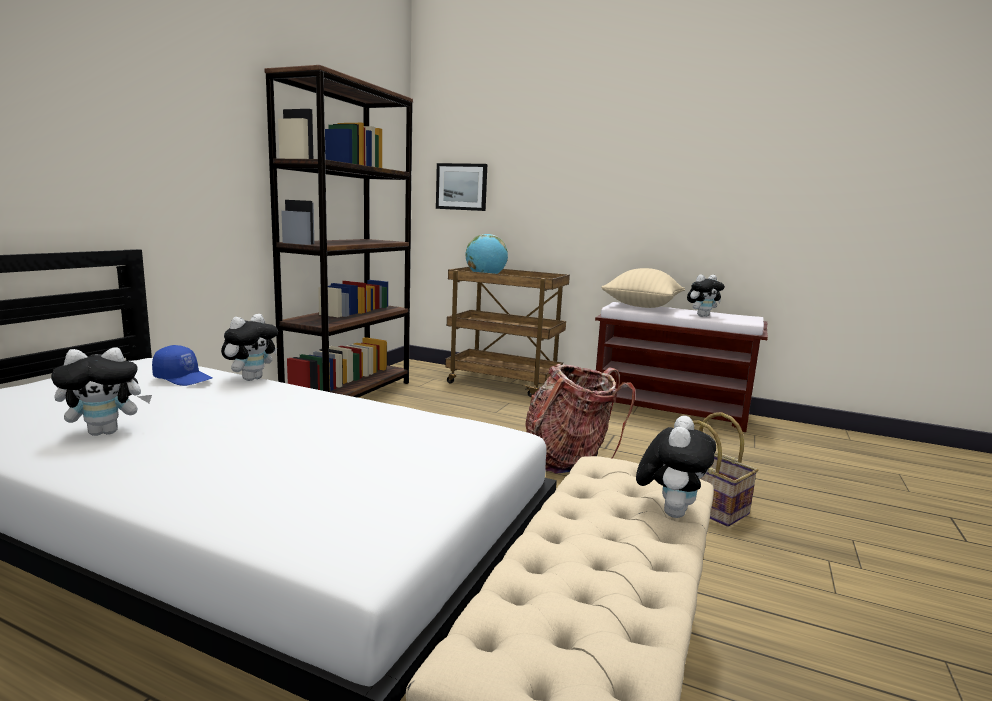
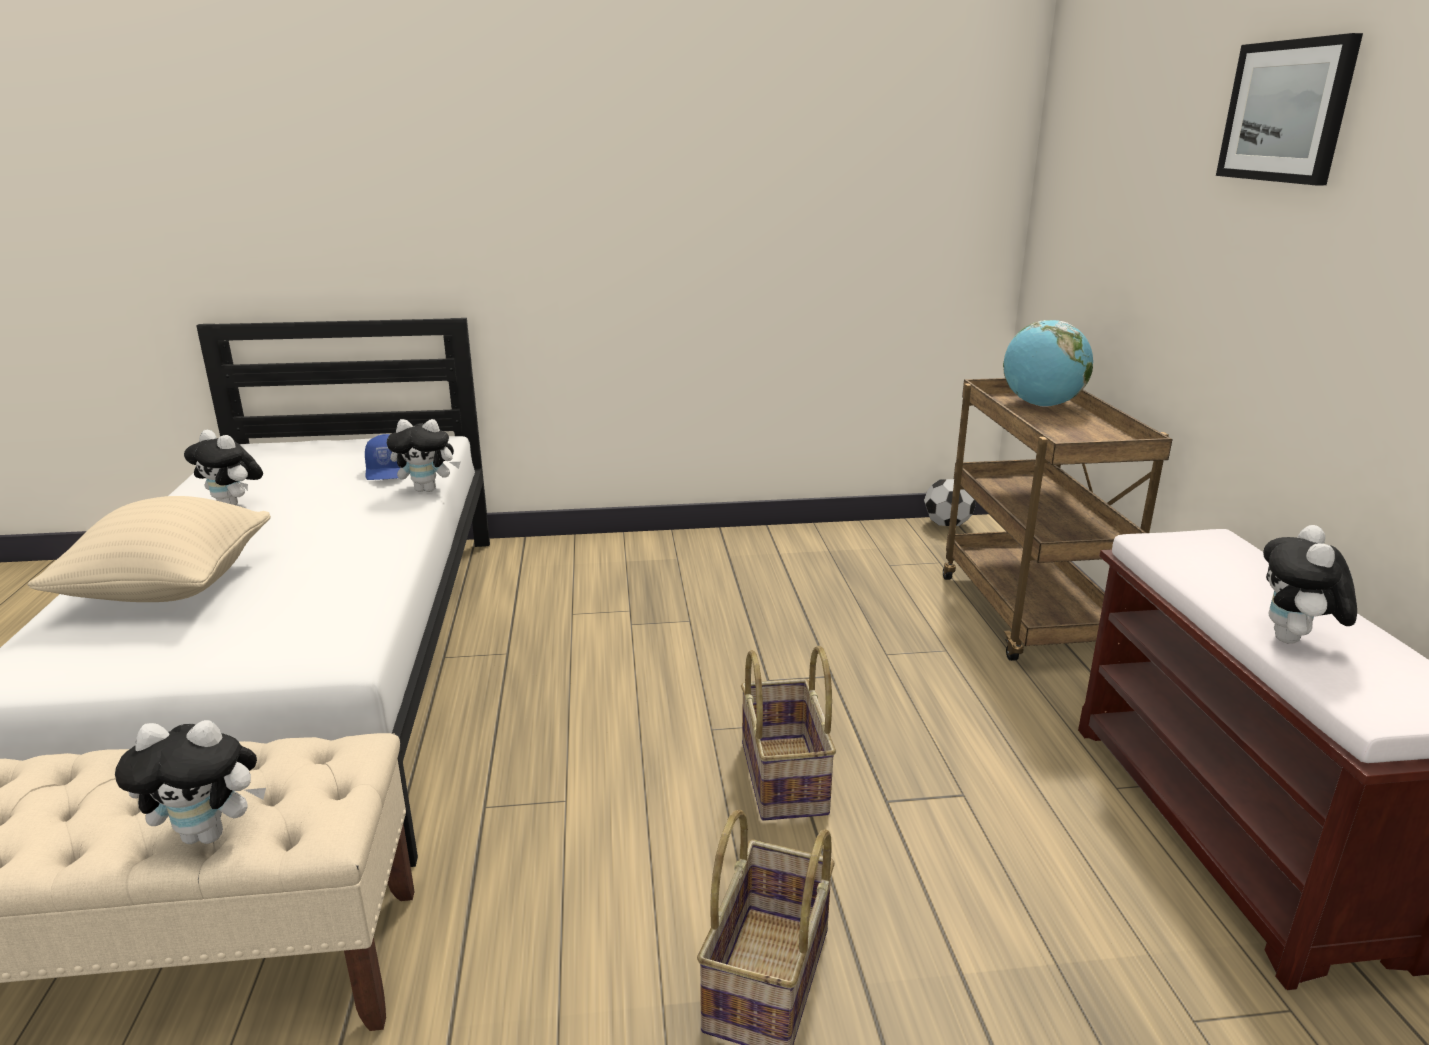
camera: 60 degrees right, 10 degrees up
brown bookcase [264,65,413,398] -> none
picture [436,163,487,211] -> picture moved to [1216,33,1363,185]
backpack [525,364,636,474] -> basket [741,645,836,821]
beige pillow [601,268,685,308] -> beige pillow moved to [28,496,271,602]
plush toy [687,274,725,317] -> plush toy turned 75 degrees clockwise [1263,525,1357,644]
none -> football [924,479,976,526]

